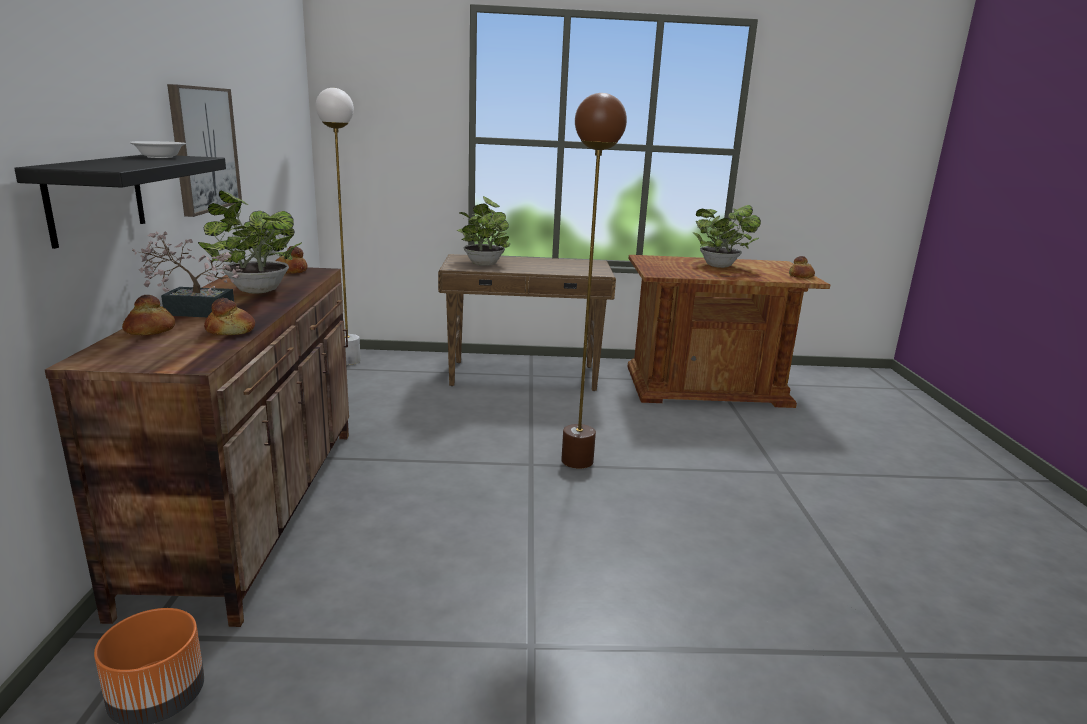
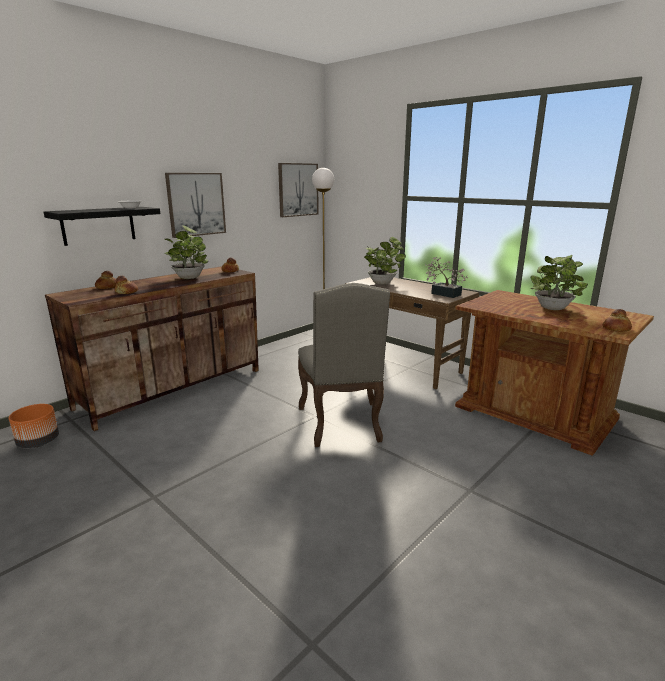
camera: 45 degrees right, 0 degrees up
potted plant [132,231,243,317] -> potted plant moved to [425,257,468,298]
brown floor lamp [561,93,627,469] -> grey chair [298,283,390,447]
none -> picture [278,163,319,217]

